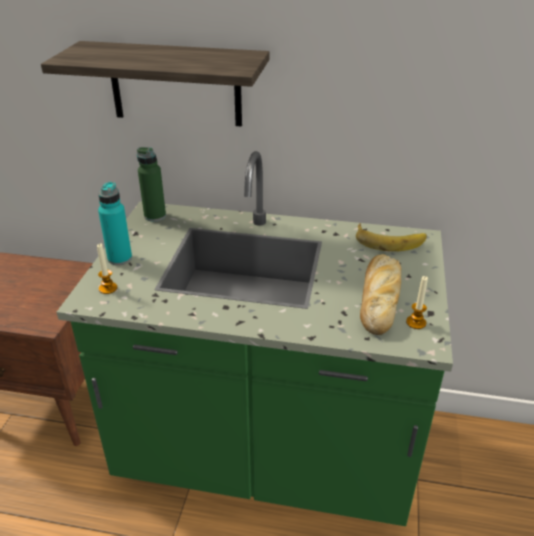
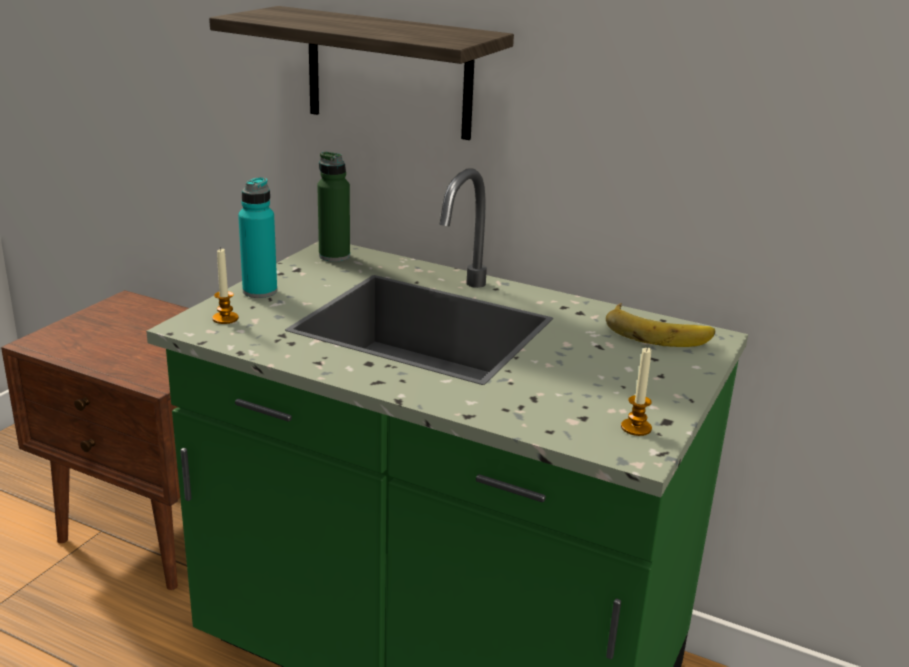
camera: 15 degrees right, 10 degrees down
bread [360,254,401,335] -> none

